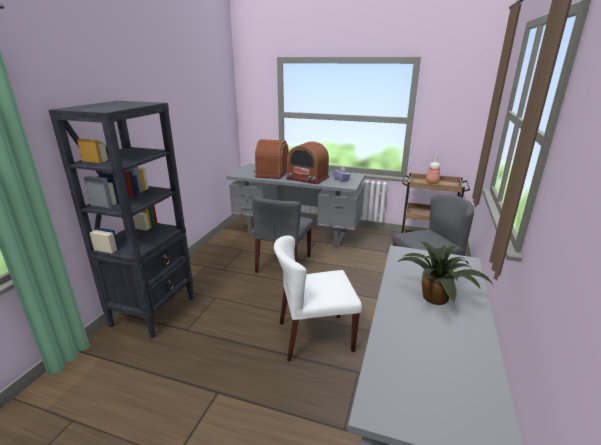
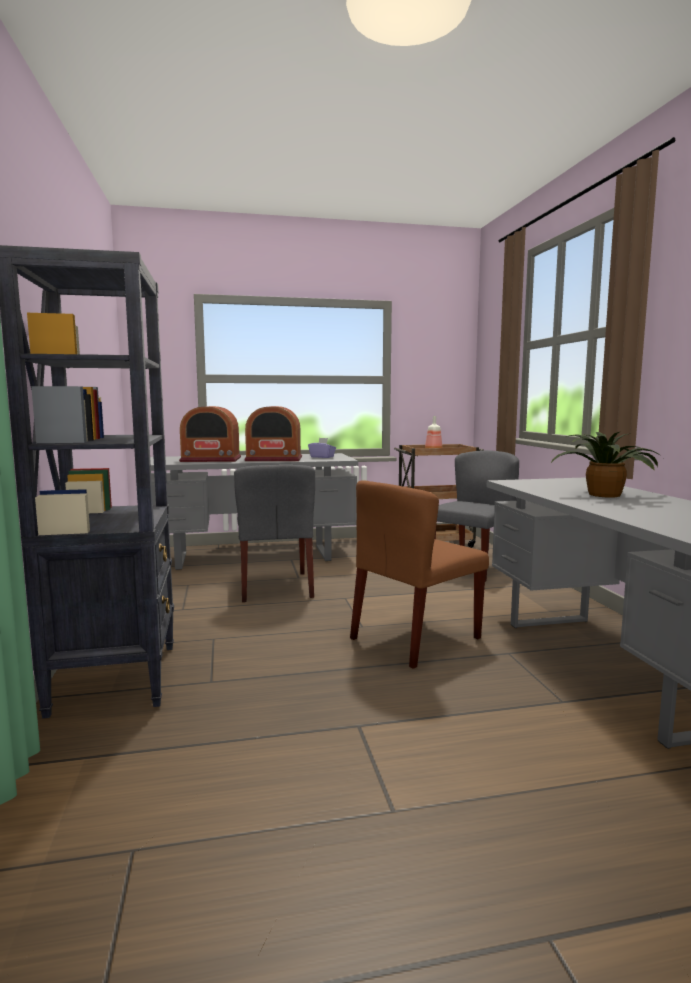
camera: 30 degrees left, 15 degrees down
radio [253,139,289,179] -> radio turned 75 degrees counterclockwise [179,406,241,462]
white chair [274,235,362,362] -> brown chair [350,480,489,669]

